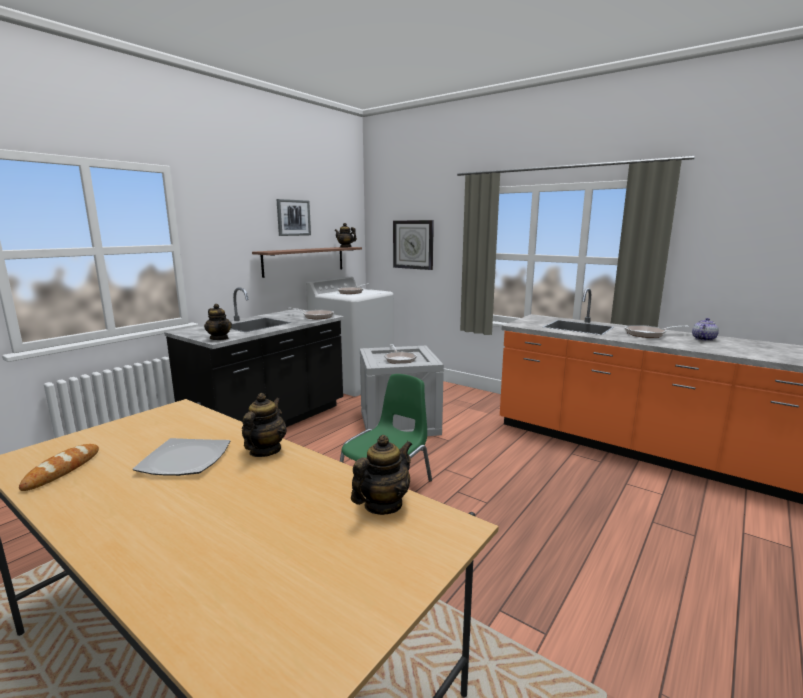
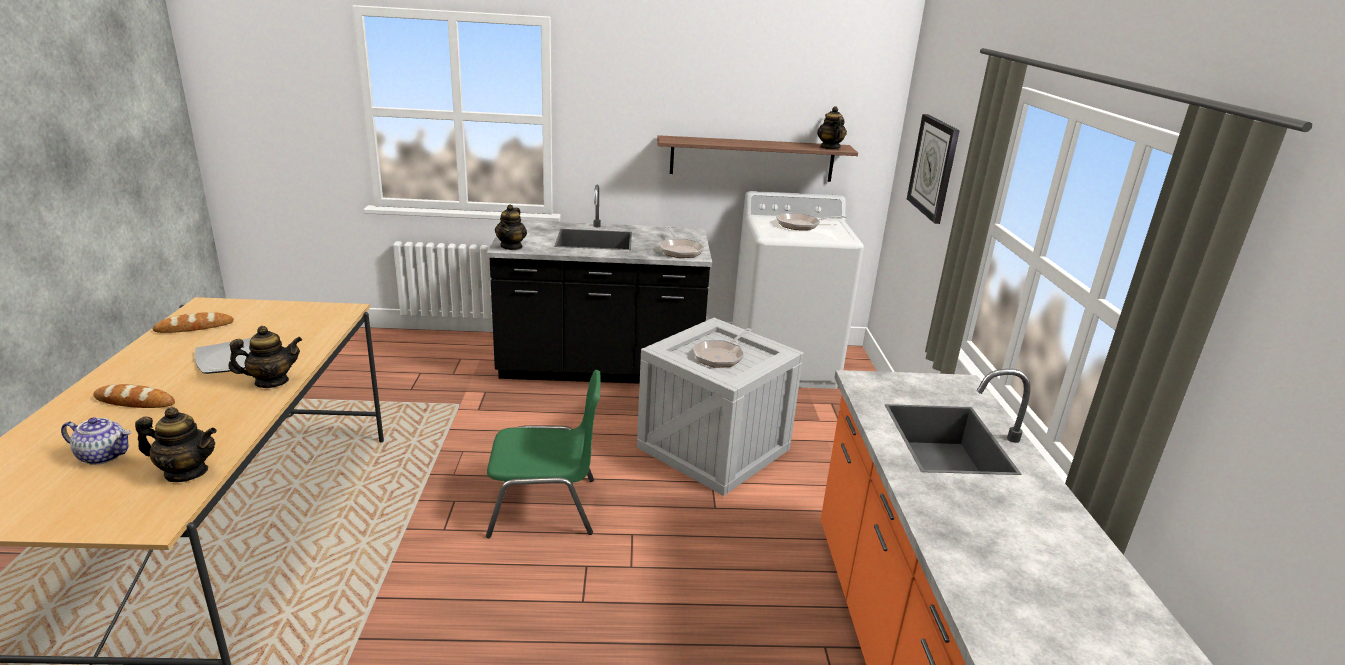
camera: 50 degrees right, 10 degrees up
picture [276,199,311,236] -> none
frying pan [624,325,689,338] -> none
teapot [692,318,719,341] -> teapot moved to [61,418,131,465]
none -> bread [93,384,175,408]

